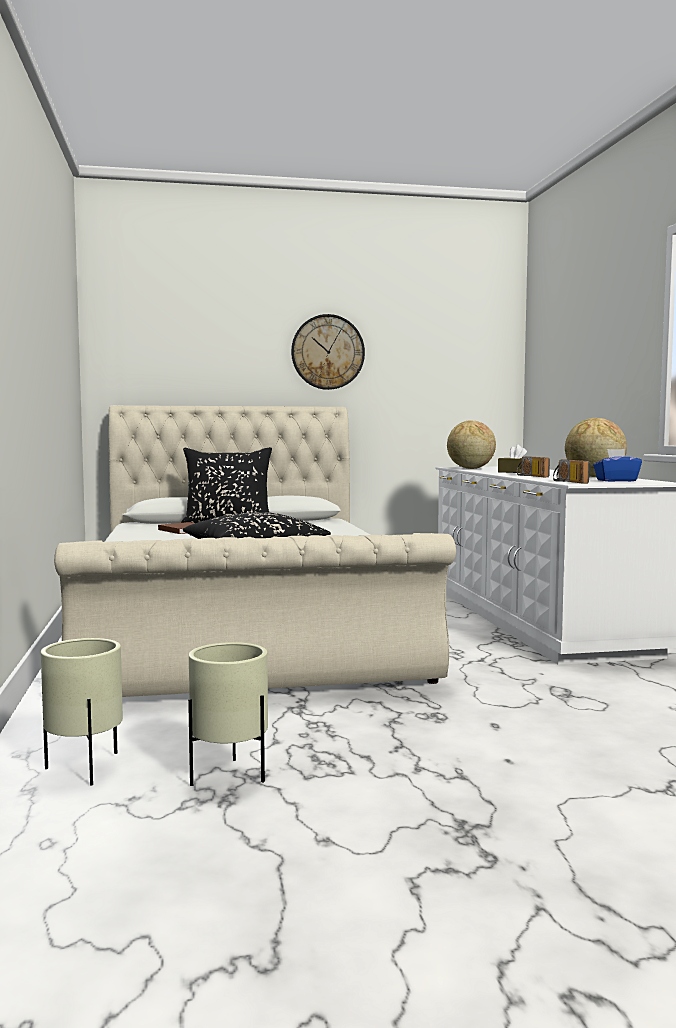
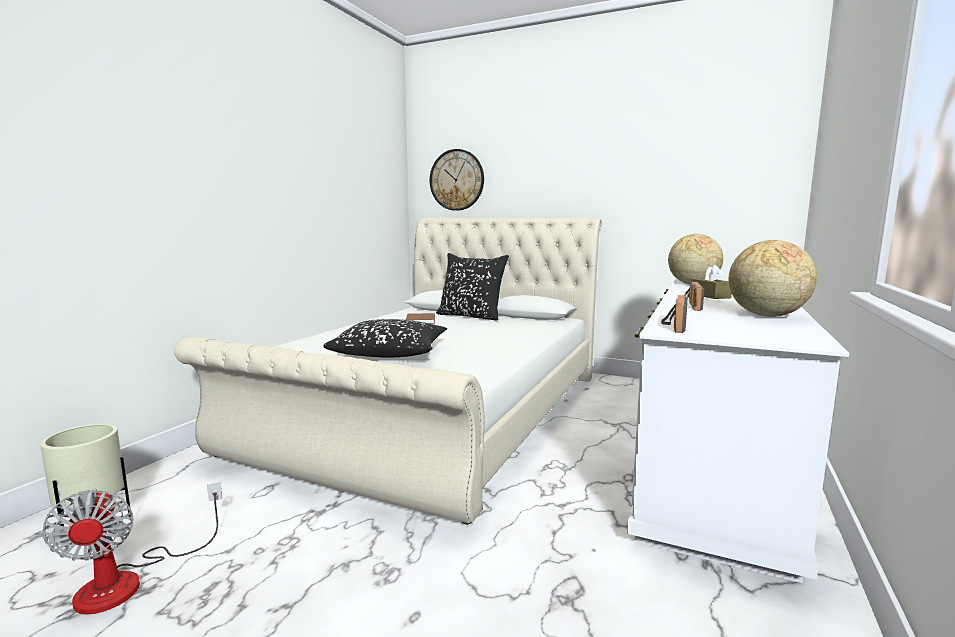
camera: 35 degrees right, 5 degrees up
beige planter [188,642,268,786] -> fan [42,482,222,615]
wall clock [291,314,365,390] -> wall clock moved to [430,149,484,211]
blue tissue box [593,449,642,482] -> none

